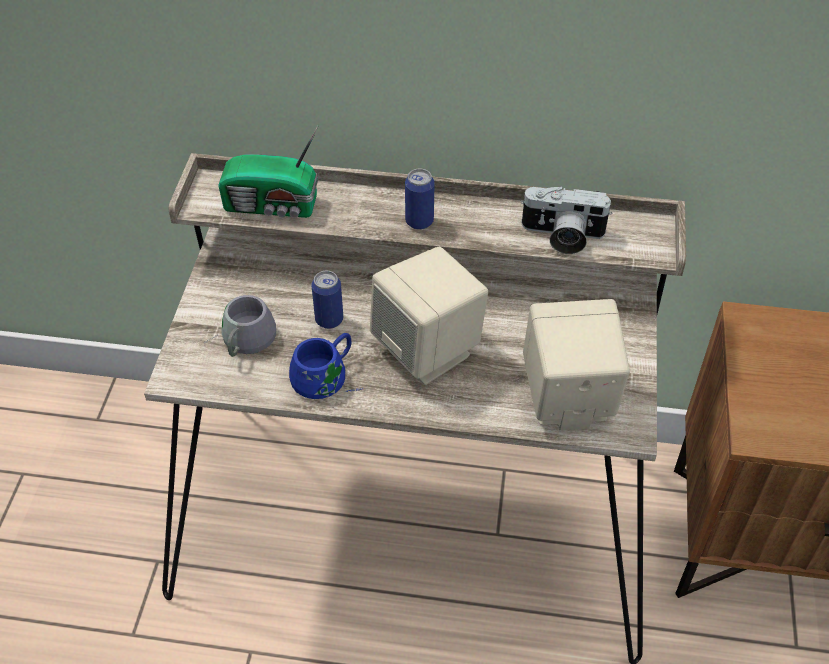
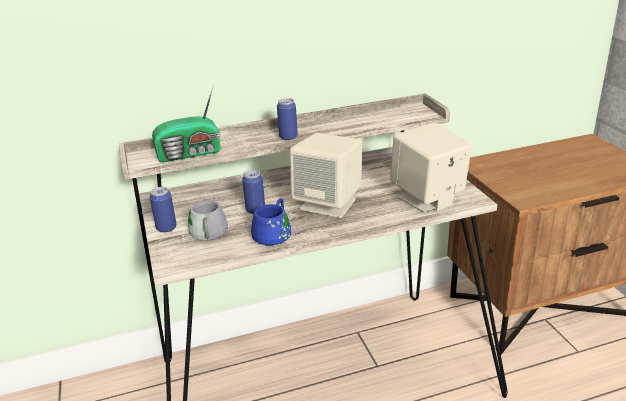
camera: 25 degrees left, 20 degrees down
camera [520,187,612,254] -> none
none -> can [150,187,177,233]

